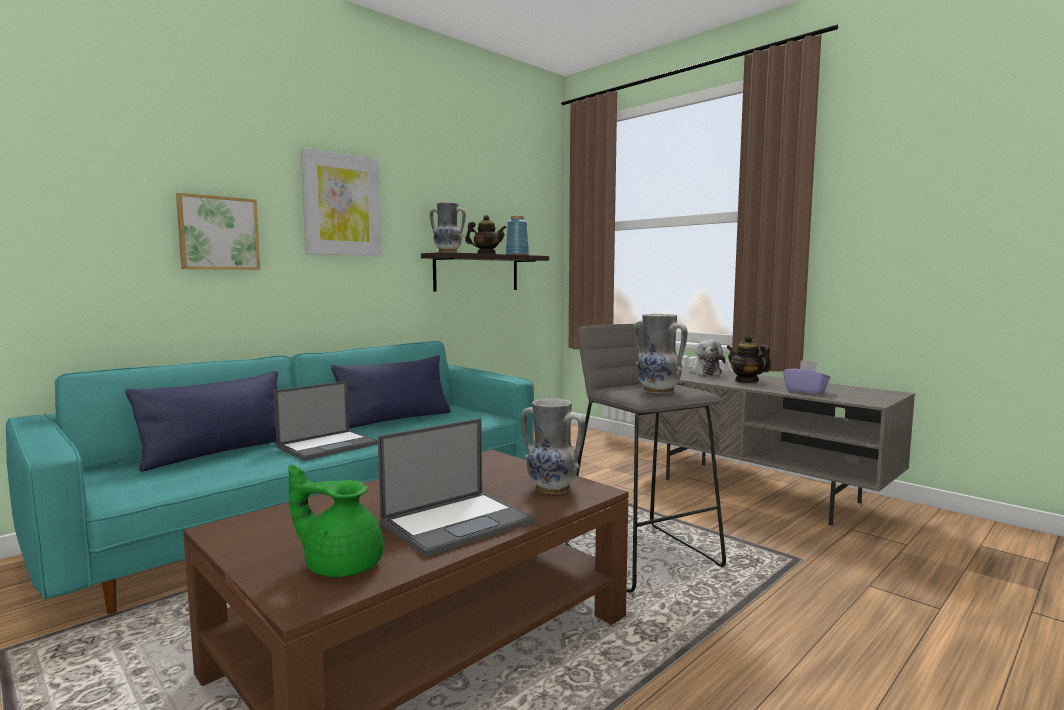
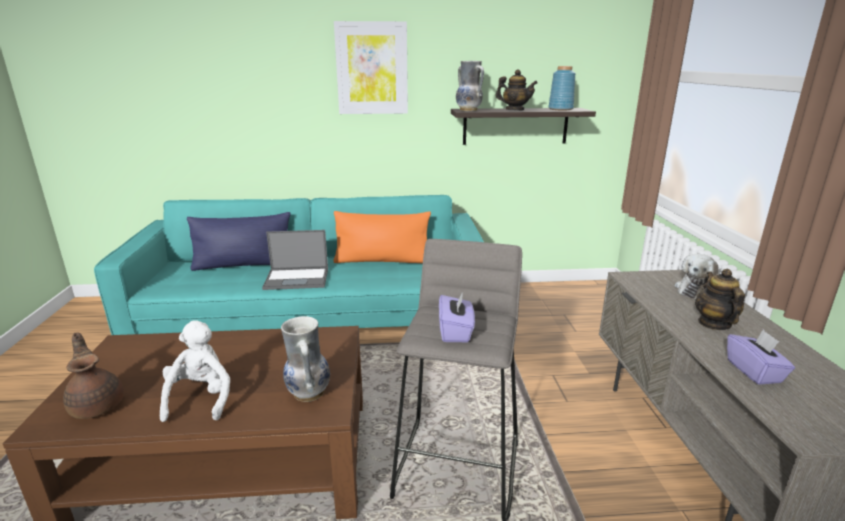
camera: 40 degrees right, 15 degrees up
picture [176,193,260,270] -> none
green teapot [288,464,384,577] -> brown teapot [63,332,124,419]
blue pillow [331,355,451,429] -> orange pillow [333,211,431,263]
laptop [378,418,534,557] -> white plush toy [160,320,230,422]
vase [633,314,688,394] -> purple tissue box [439,291,475,342]

